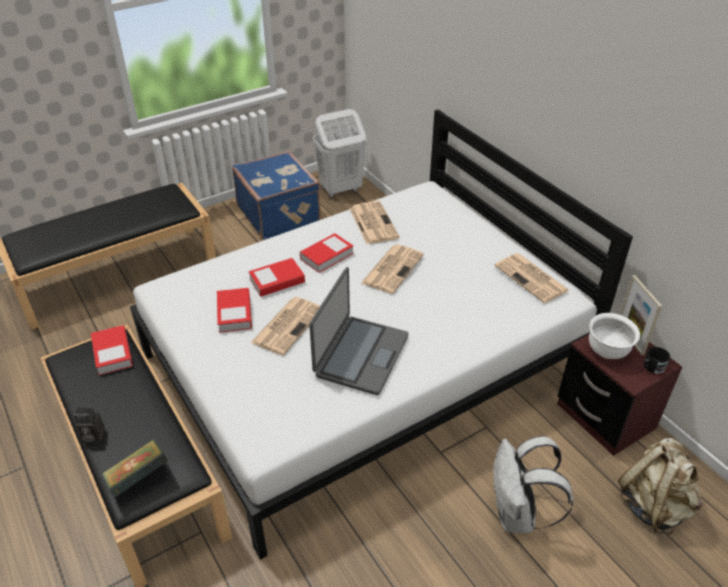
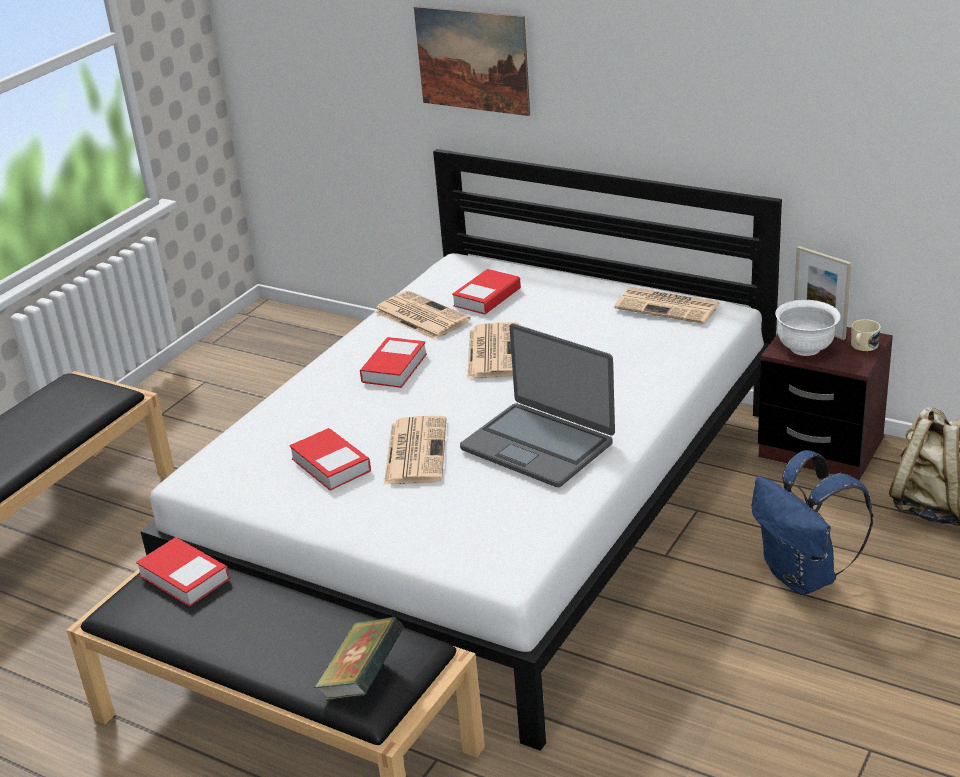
camera: 25 degrees left, 10 degrees down
camera [73,407,105,442] -> none
blue suitcase [232,151,321,240] -> none
book [249,258,305,297] -> book moved to [452,269,521,315]
laptop [309,267,409,395] -> laptop turned 135 degrees clockwise [460,324,615,487]
white laundry basket [313,109,367,198] -> none
white backpack [493,436,573,533] -> blue backpack [752,450,873,595]
black mug [644,347,670,374] -> beige mug [851,319,881,351]
none -> picture [414,6,530,116]

